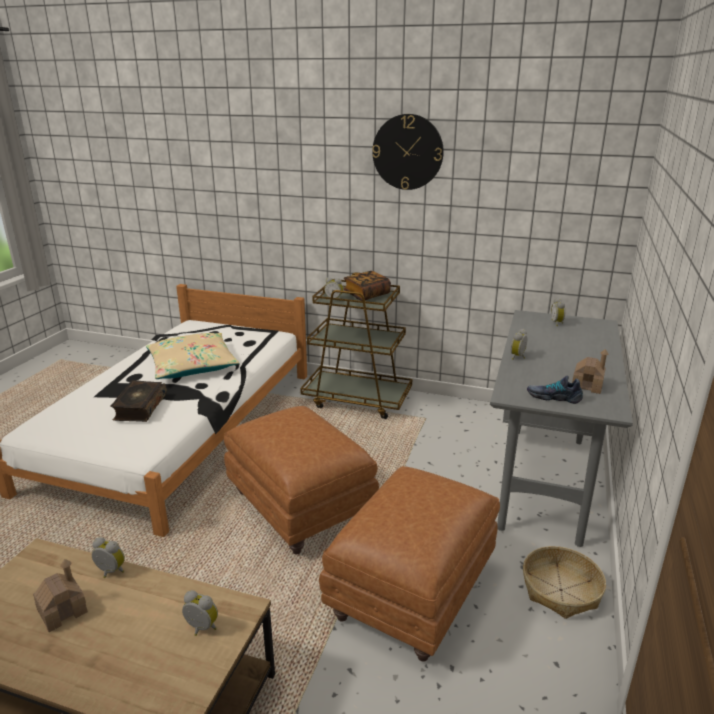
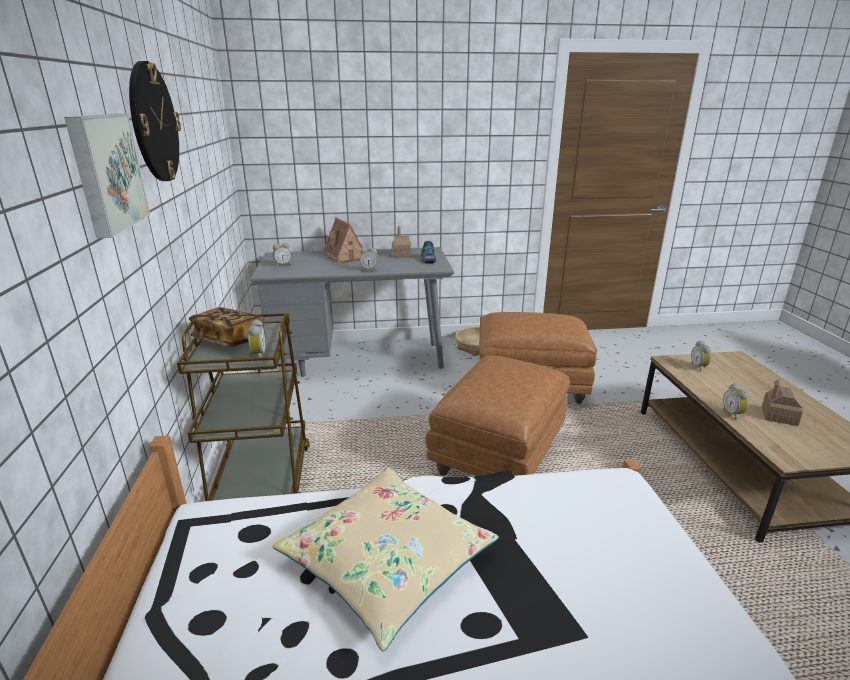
camera: 115 degrees left, 0 degrees up
book [110,380,167,422] -> none
none -> picture [64,114,150,238]
none -> toy house [324,217,363,264]

